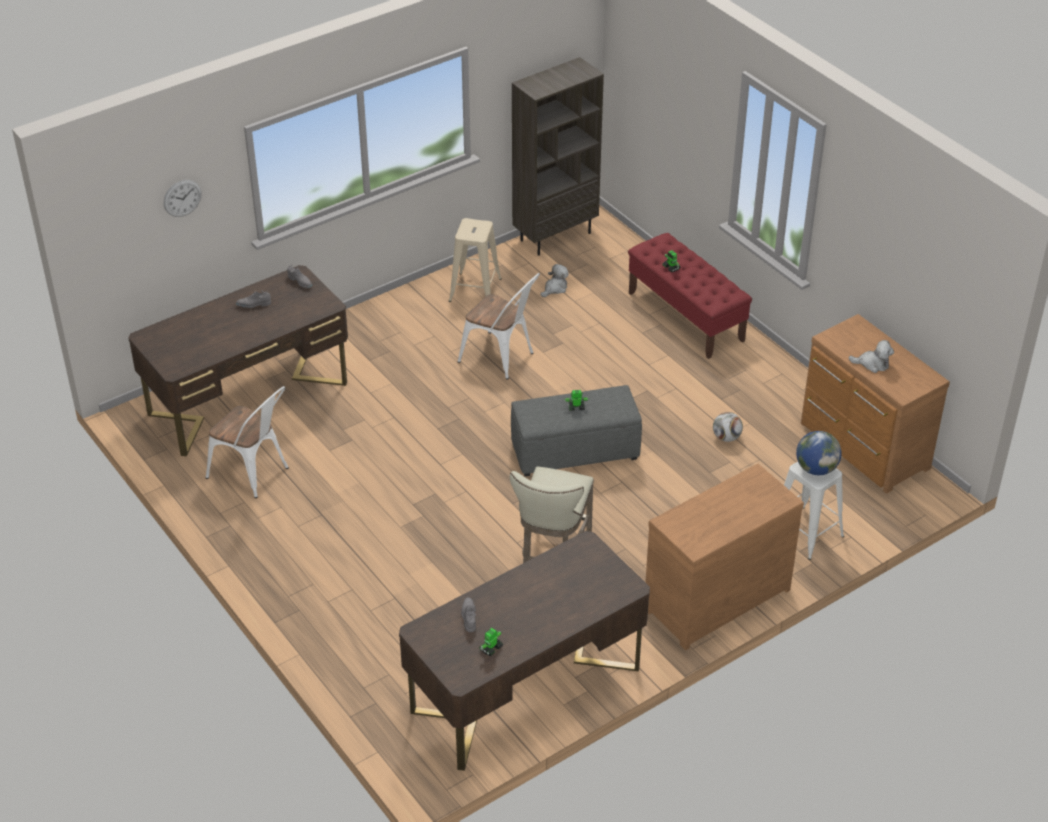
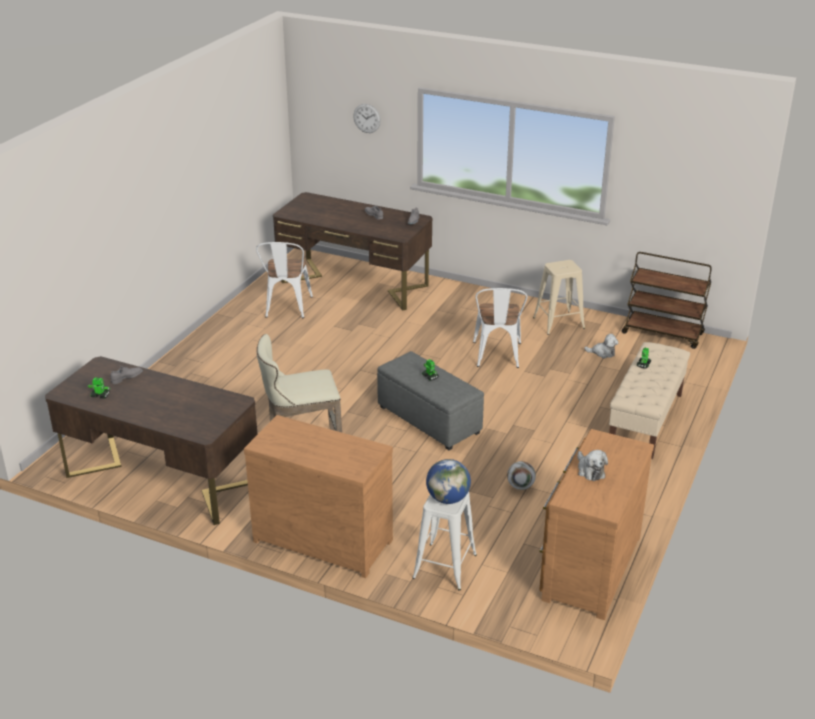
camera: 60 degrees right, 10 degrees down
brown bookcase [512,57,604,256] -> brown cart [622,252,712,349]
red bench [628,233,752,359] -> beige bench [609,342,690,459]

